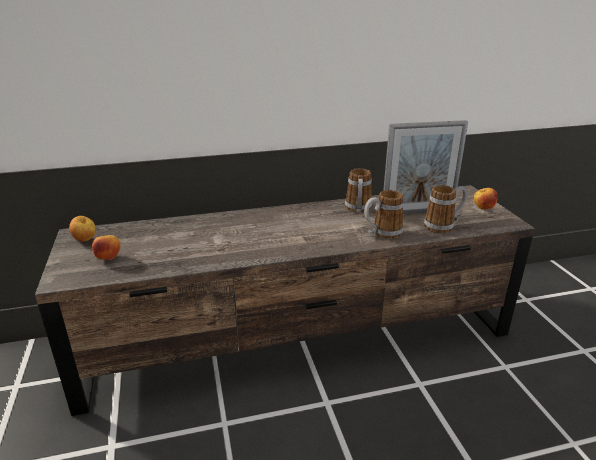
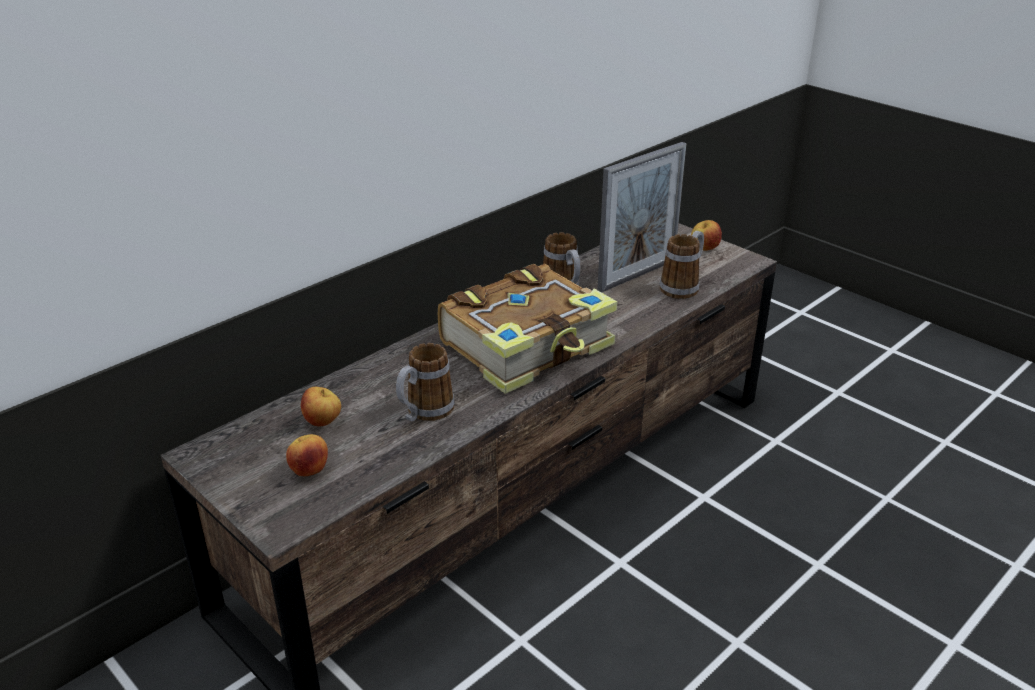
camera: 30 degrees left, 5 degrees up
apple [69,216,96,242] -> apple moved to [301,387,341,426]
mug [364,190,404,239] -> mug moved to [396,343,455,421]
none -> book [438,264,617,394]

